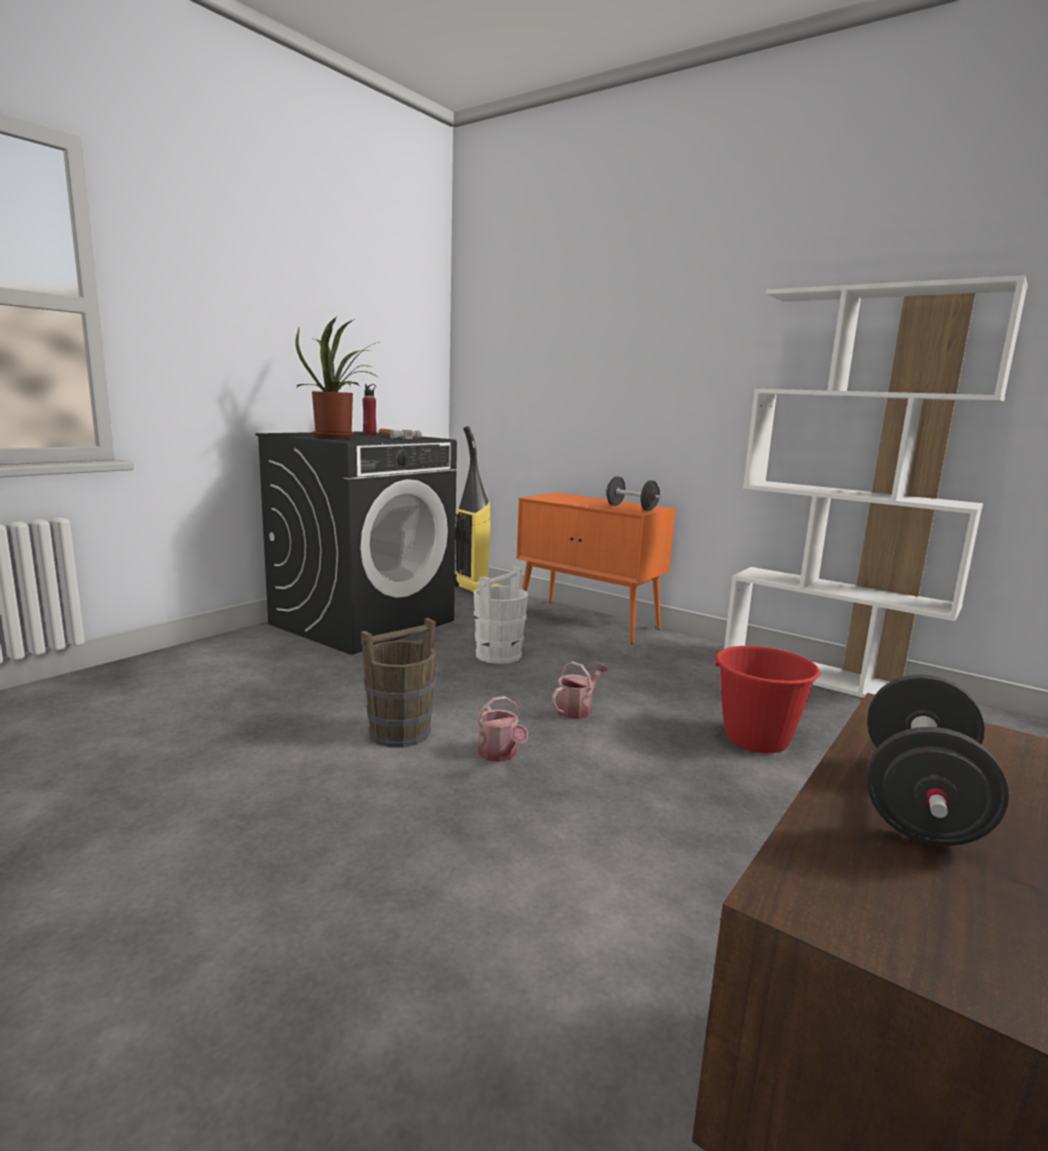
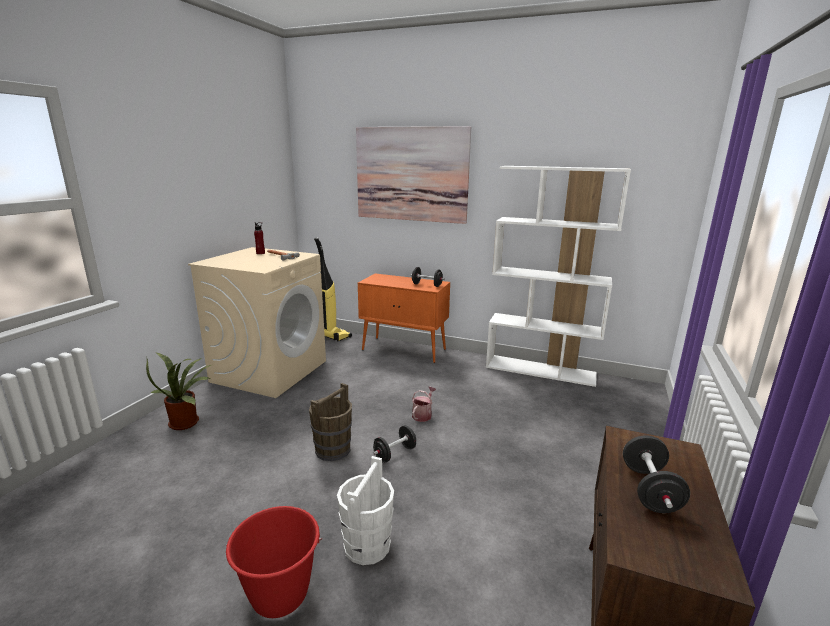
camera: 15 degrees left, 5 degrees up
black washing machine [255,431,457,655] -> beige washing machine [188,247,326,398]
potted plant [295,317,379,439] -> potted plant moved to [146,352,211,430]
white bucket [474,567,528,664] -> white bucket moved to [337,456,394,565]
watering can [477,696,528,762] -> black dumbbell [373,425,416,462]
red bucket [712,646,821,753] -> red bucket moved to [226,506,322,618]
none -> picture [356,126,471,224]

